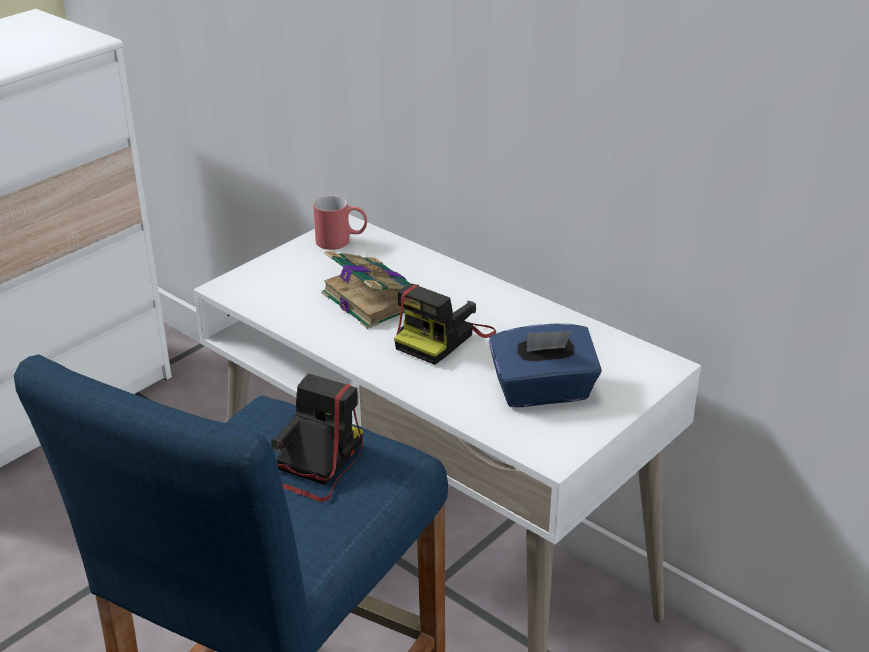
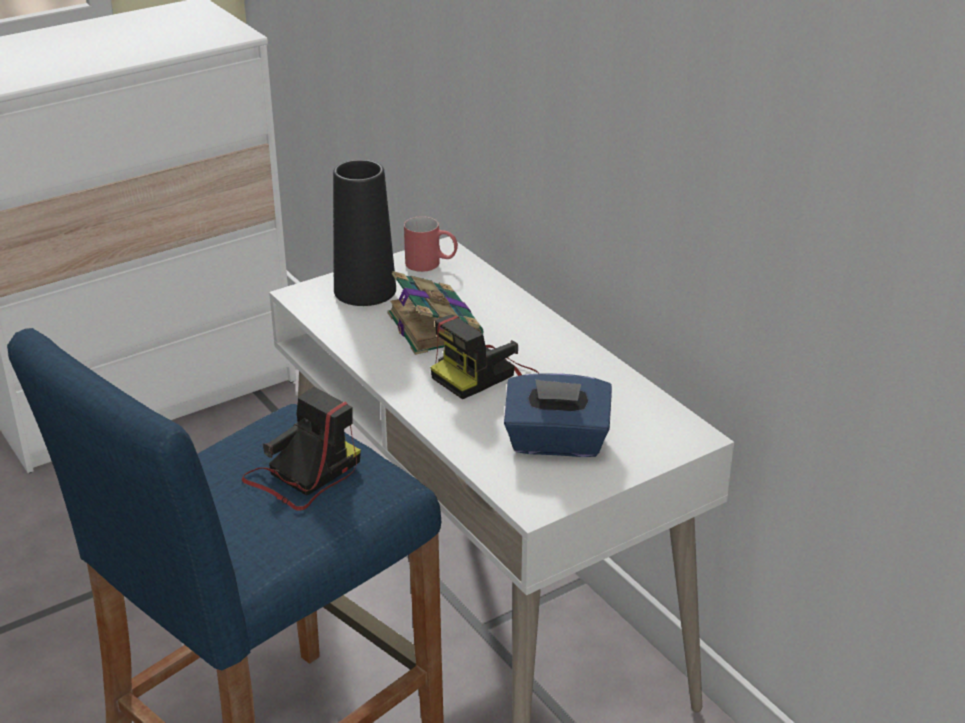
camera: 15 degrees right, 0 degrees up
none -> black vase [333,160,396,306]

